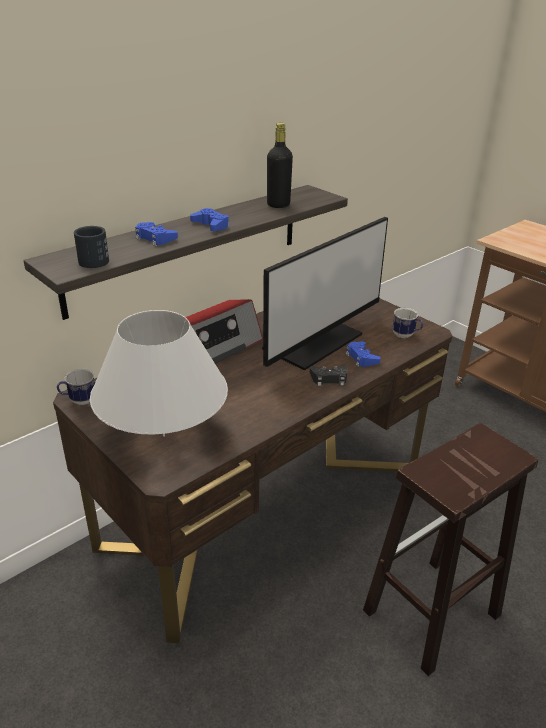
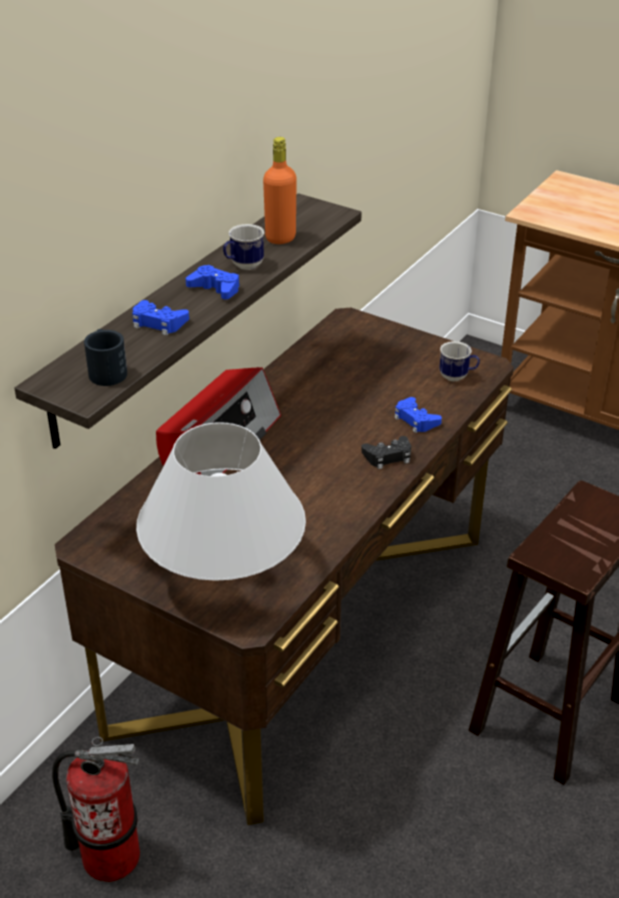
camera: 15 degrees left, 5 degrees up
mug [57,368,95,405] -> mug moved to [223,224,264,270]
monitor [262,217,388,371] -> none
black bottle [267,123,293,208] -> orange bottle [263,137,297,244]
none -> fire extinguisher [52,737,140,882]

